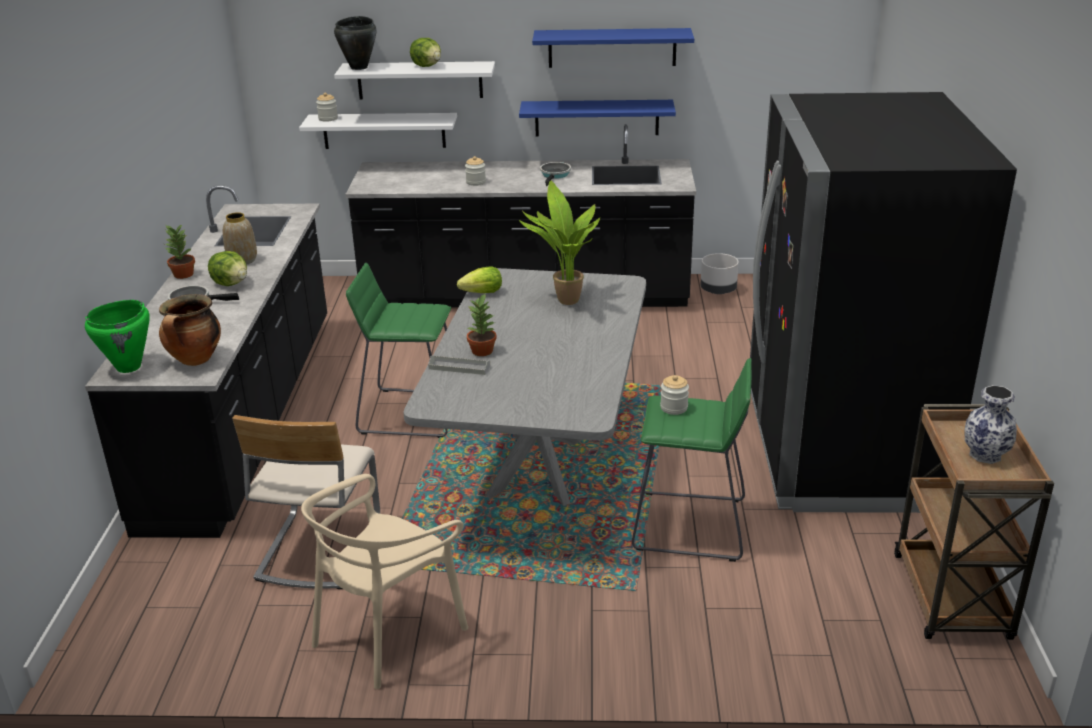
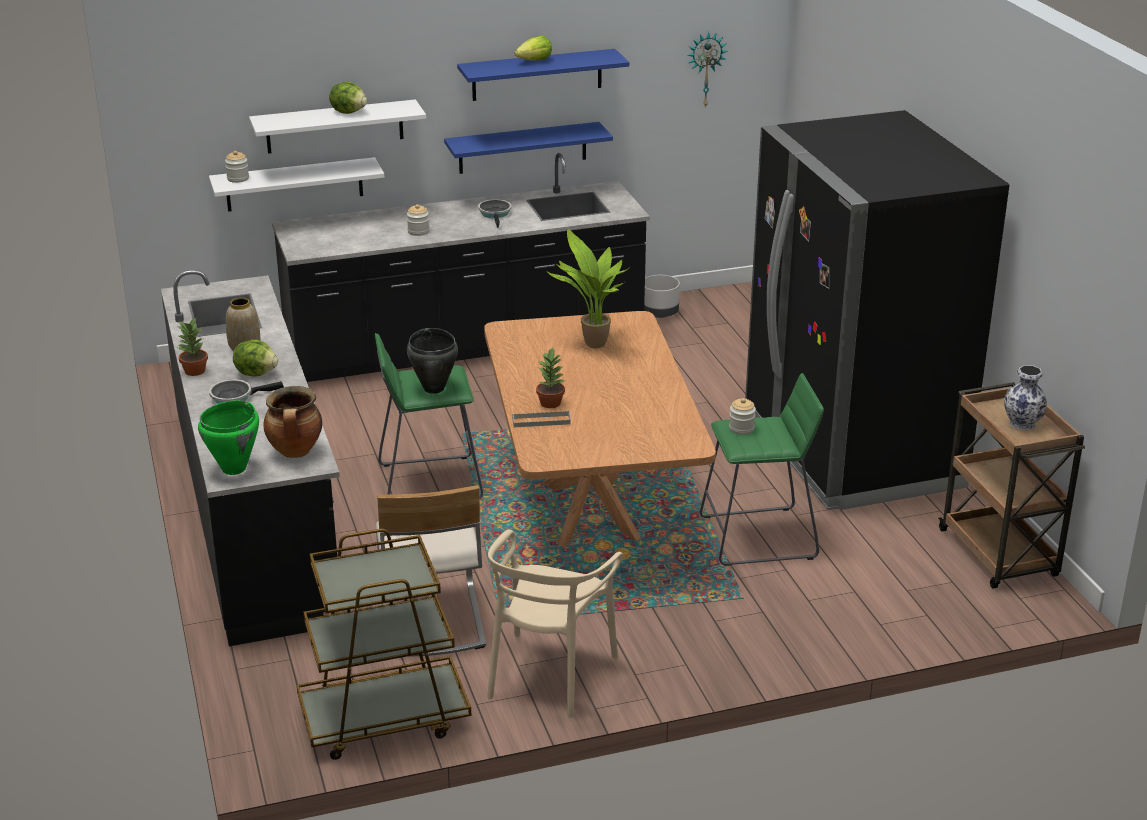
camera: 20 degrees left, 0 degrees up
black cooking pot [334,16,376,70] -> black cooking pot moved to [407,328,458,394]
grey dining table [403,268,646,506] -> brown dining table [484,311,716,547]
lettuce [457,267,502,293] -> lettuce moved to [515,35,552,61]
none -> brown cart [297,529,471,760]
none -> wall clock [687,32,728,108]

